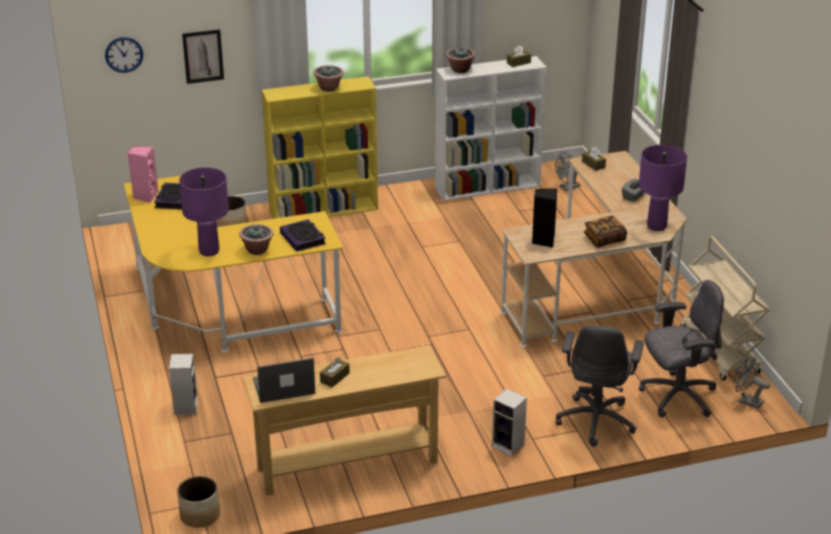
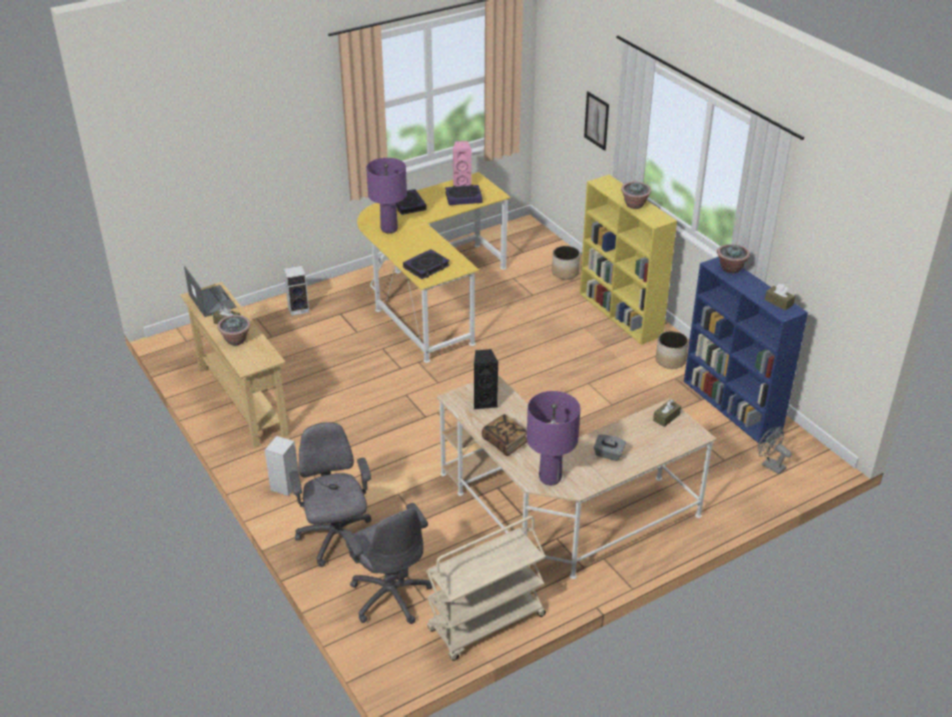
camera: 75 degrees right, 5 degrees up
wall clock [105,37,143,73] -> none
planter [177,476,220,528] -> planter moved to [656,331,688,369]
potted plant [239,224,273,255] -> potted plant moved to [217,315,251,345]
white bookcase [435,56,547,201] -> blue bookcase [684,257,808,444]
grey office chair [556,325,644,447] -> grey office chair turned 75 degrees clockwise [289,422,371,567]
grey fan [733,357,770,409] -> none
none -> book [396,189,427,215]

